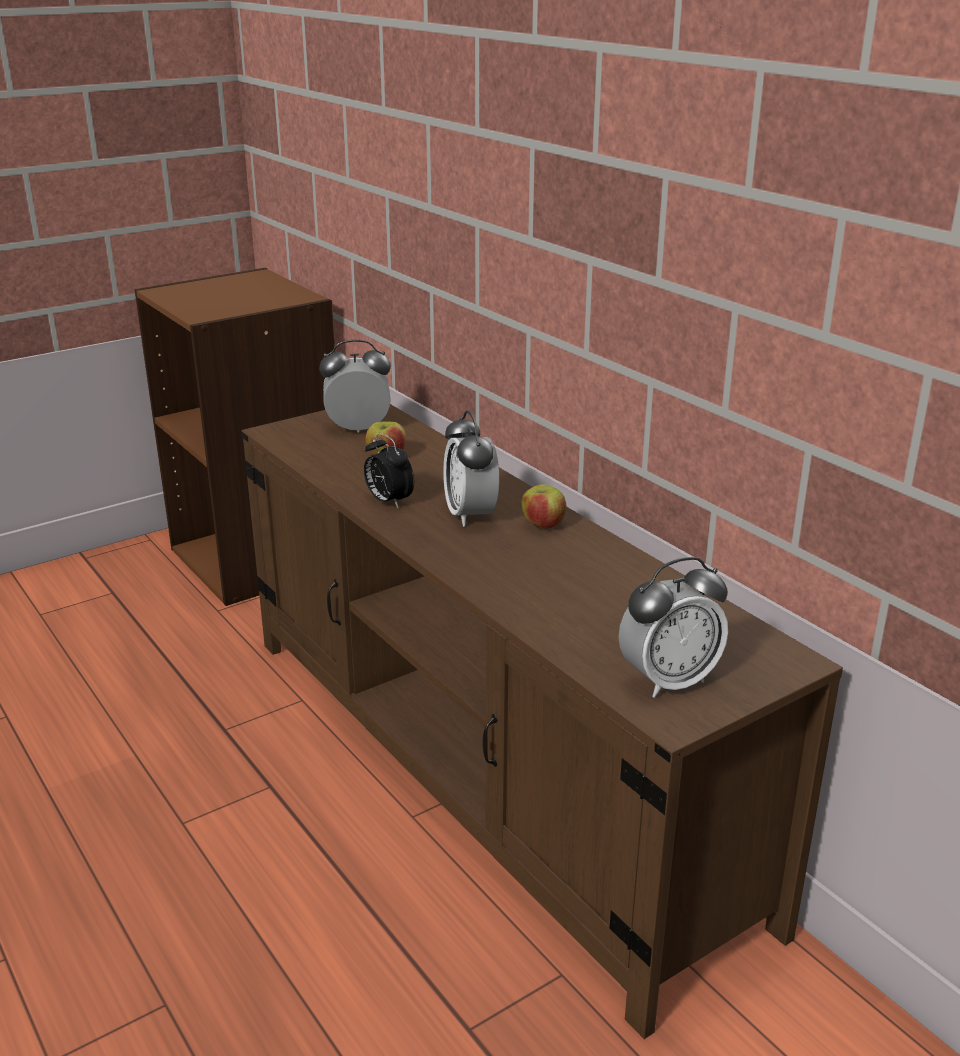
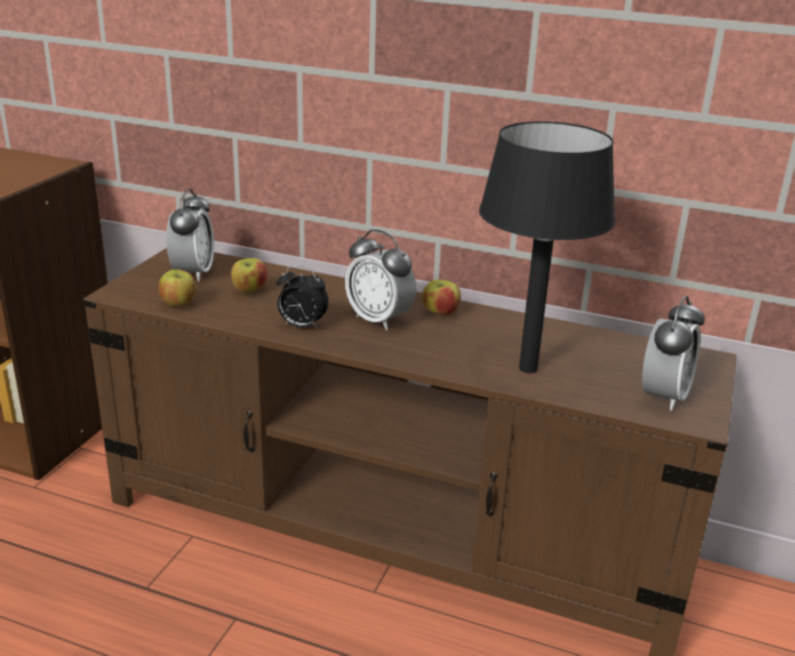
camera: 35 degrees left, 0 degrees up
alarm clock [319,340,391,433] -> alarm clock turned 135 degrees clockwise [166,189,214,282]
none -> apple [158,269,196,307]
none -> black table lamp [479,121,615,373]

